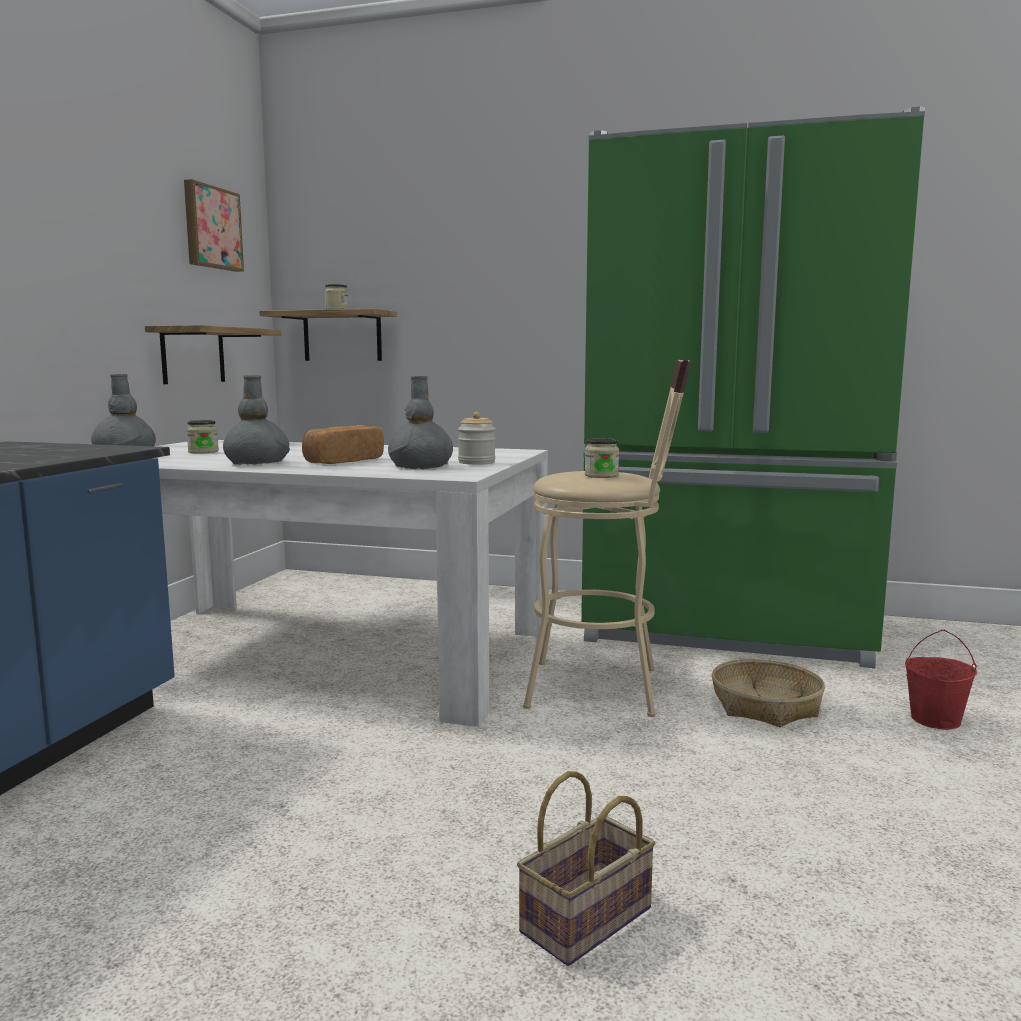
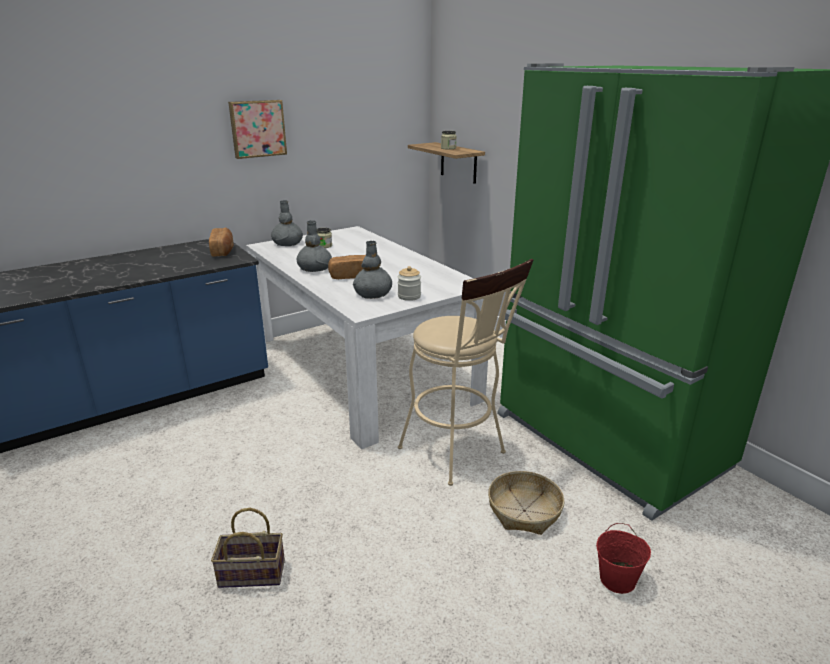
camera: 40 degrees right, 15 degrees up
shelf [145,325,282,384] -> none
picture [184,179,244,272] -> picture moved to [228,100,287,159]
jar [585,438,619,478] -> none
none -> bread [209,228,234,257]

